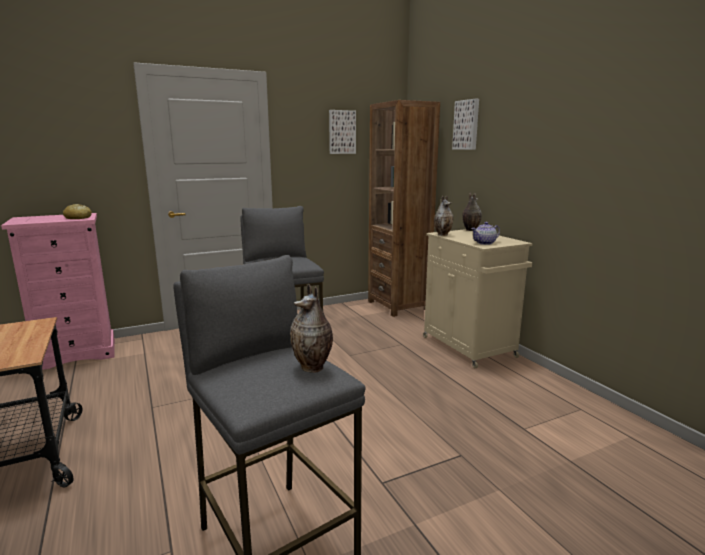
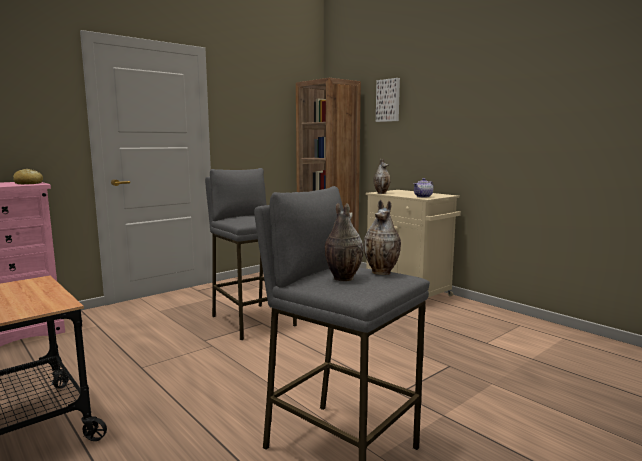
camera: 15 degrees left, 5 degrees down
picture [329,110,356,154] -> none
vase [463,193,482,231] -> vase moved to [325,203,363,281]

